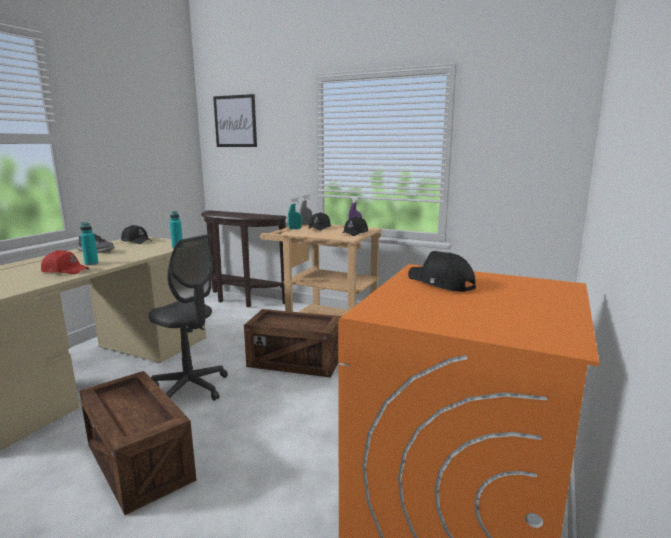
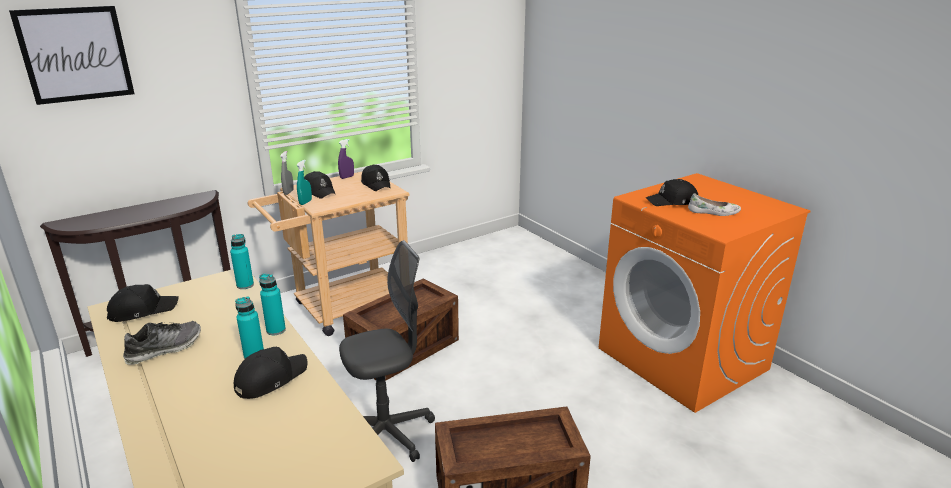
camera: 60 degrees left, 10 degrees up
red cap [41,250,89,274] -> black cap [234,347,307,399]
none -> turquoise bottle [259,274,286,335]
none -> white shoe [688,193,741,216]

